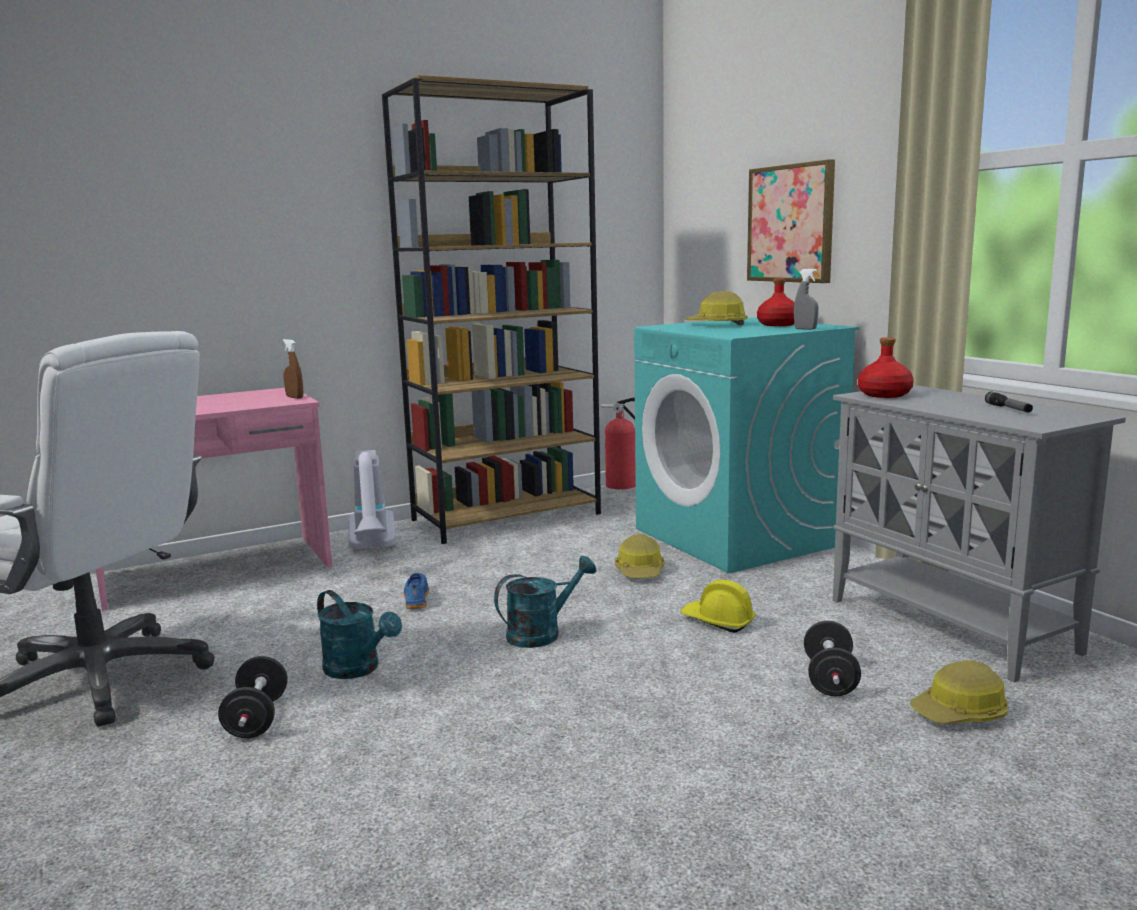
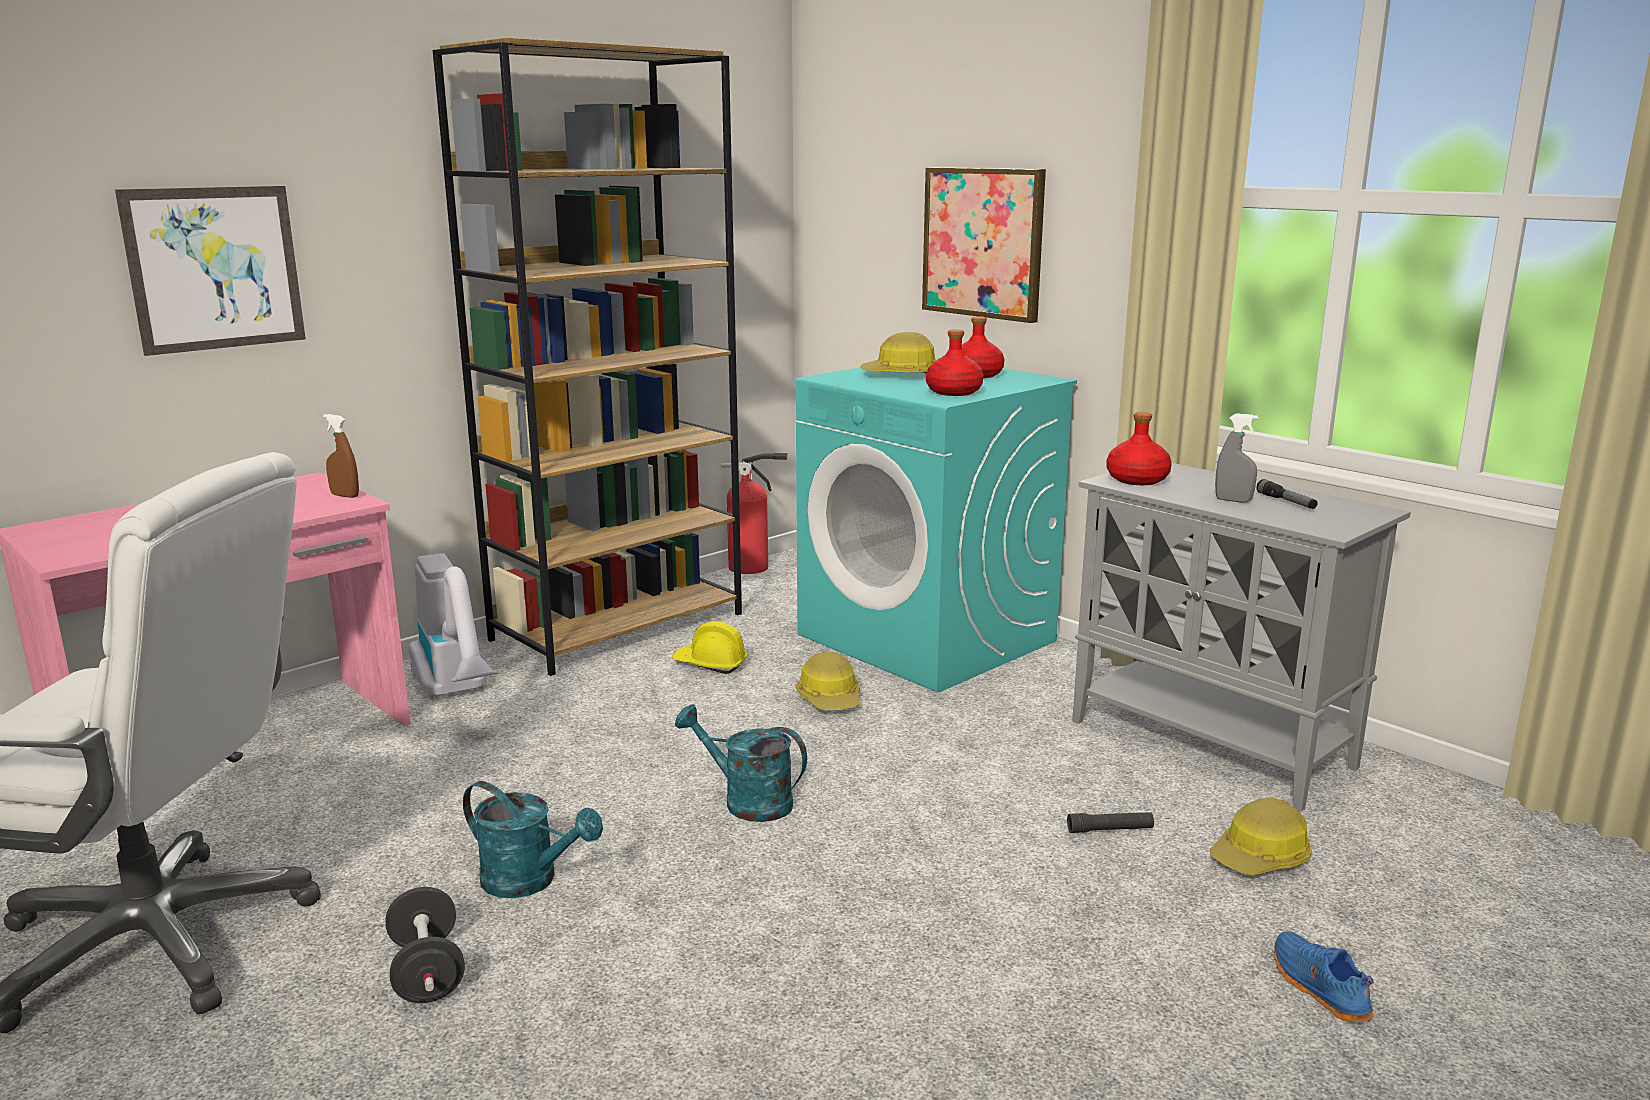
camera: 15 degrees left, 5 degrees up
blue shoe [404,573,429,609] -> blue shoe moved to [1274,931,1374,1022]
turquoise watering can [494,556,597,648] -> turquoise watering can turned 105 degrees counterclockwise [675,705,807,822]
yellow hard hat [681,580,756,633] -> yellow hard hat moved to [672,621,748,674]
grey spray bottle [794,269,819,330] -> grey spray bottle moved to [1215,413,1258,503]
black dumbbell [804,621,861,696] -> black flashlight [1067,812,1154,833]
none -> picture [115,186,306,356]
none -> red bottle [926,329,983,396]

